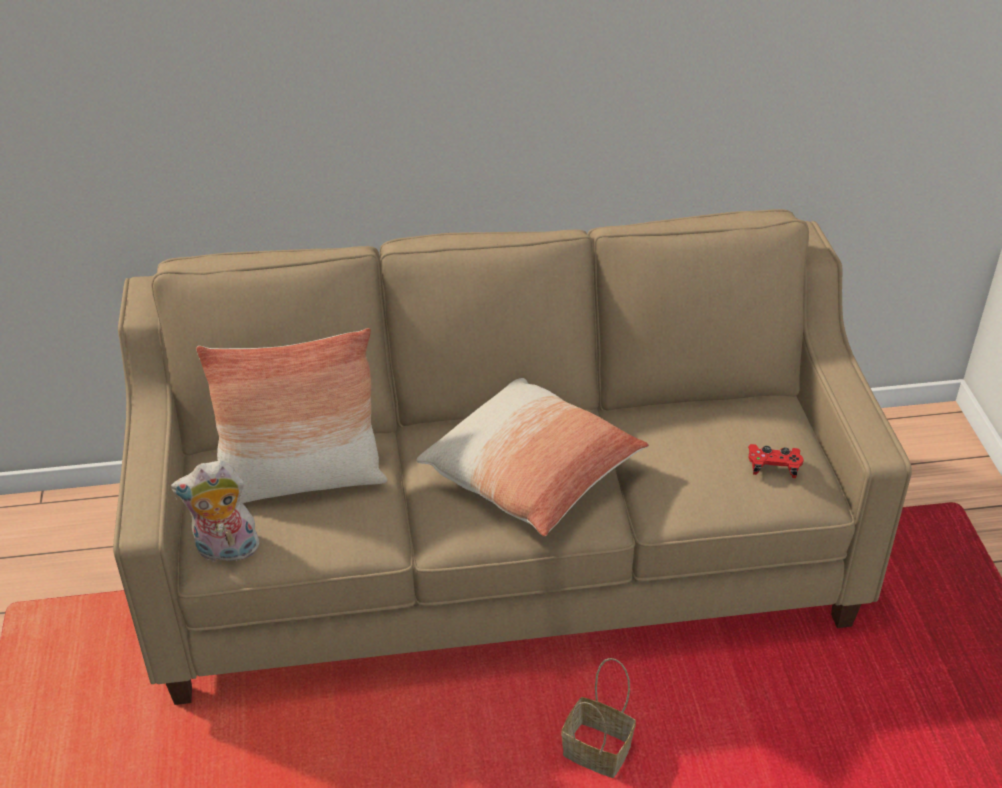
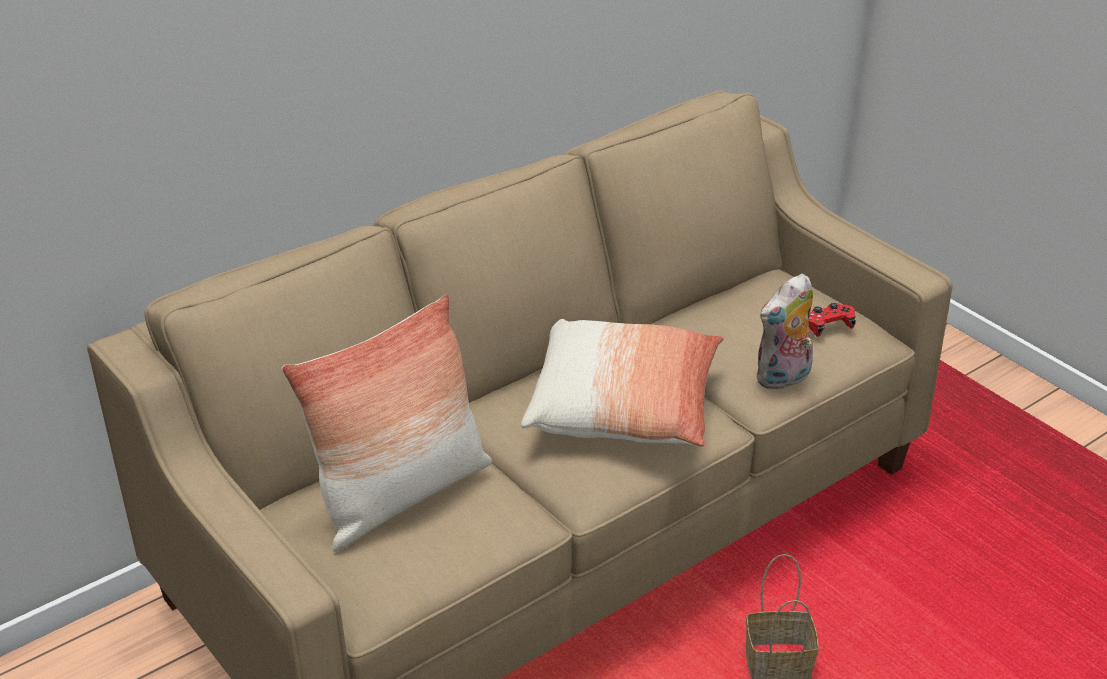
camera: 30 degrees left, 5 degrees down
plush toy [171,460,261,562] -> plush toy moved to [756,274,813,391]

